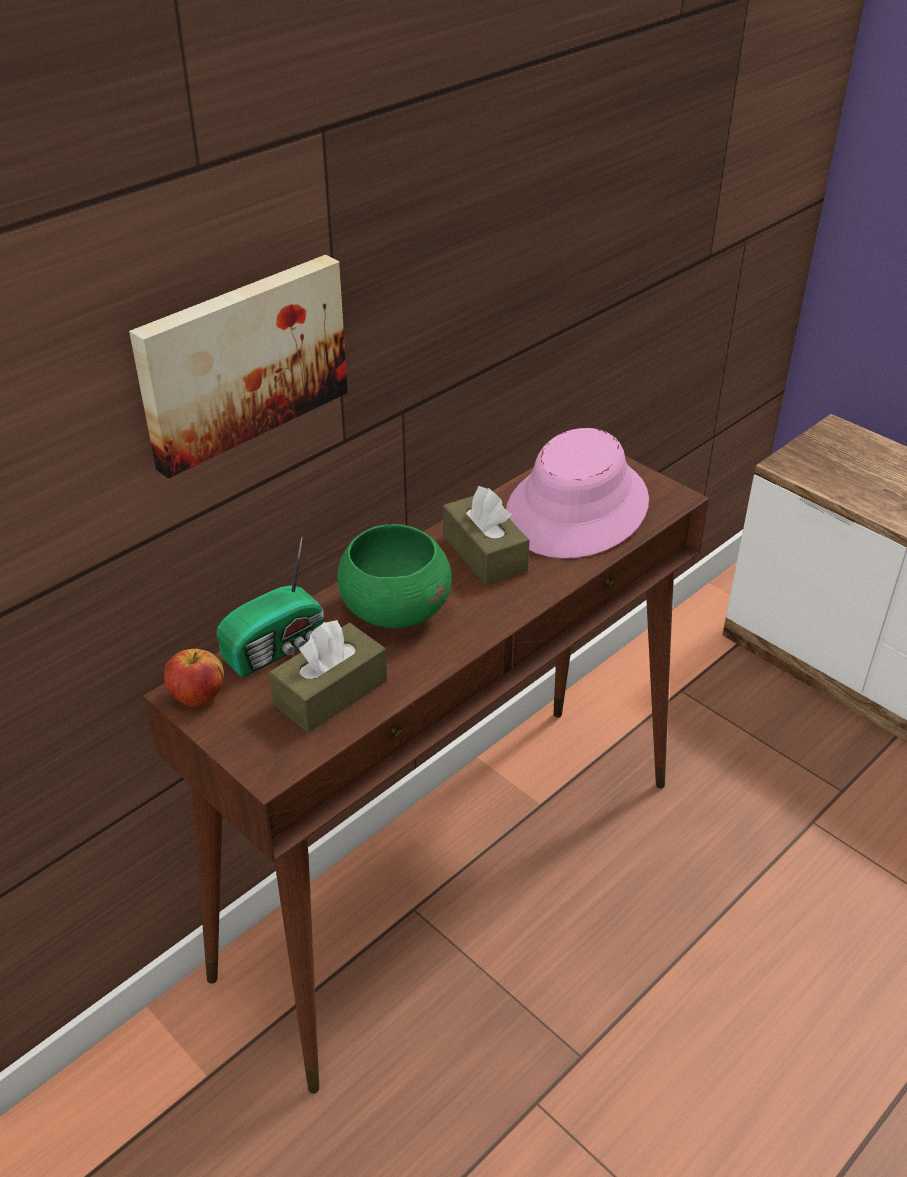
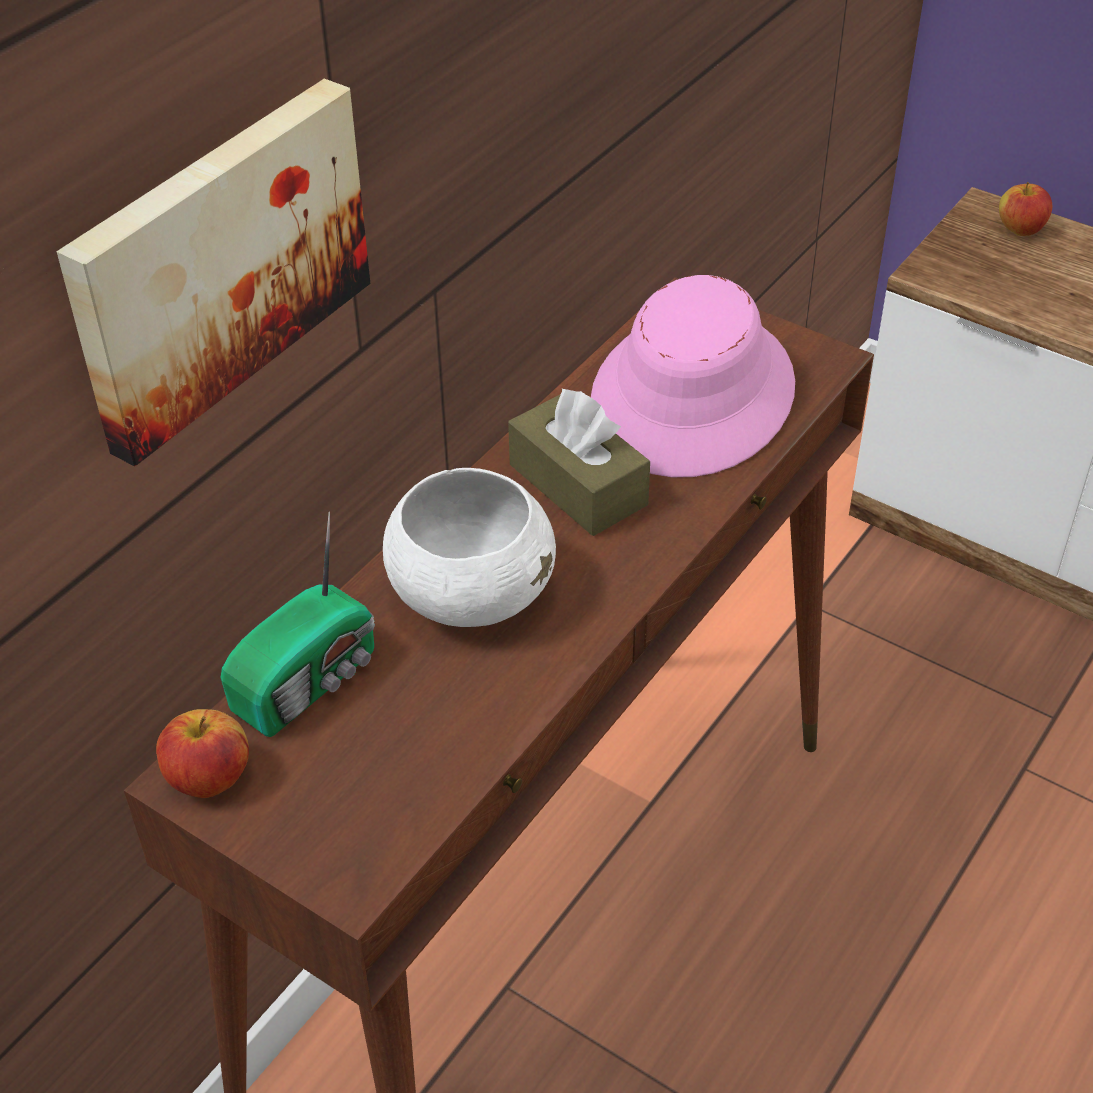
camera: 10 degrees left, 5 degrees up
brown tissue box [269,620,387,733] -> none
green bowl [337,524,452,628] -> white bowl [383,468,556,627]
none -> apple [999,182,1052,236]

